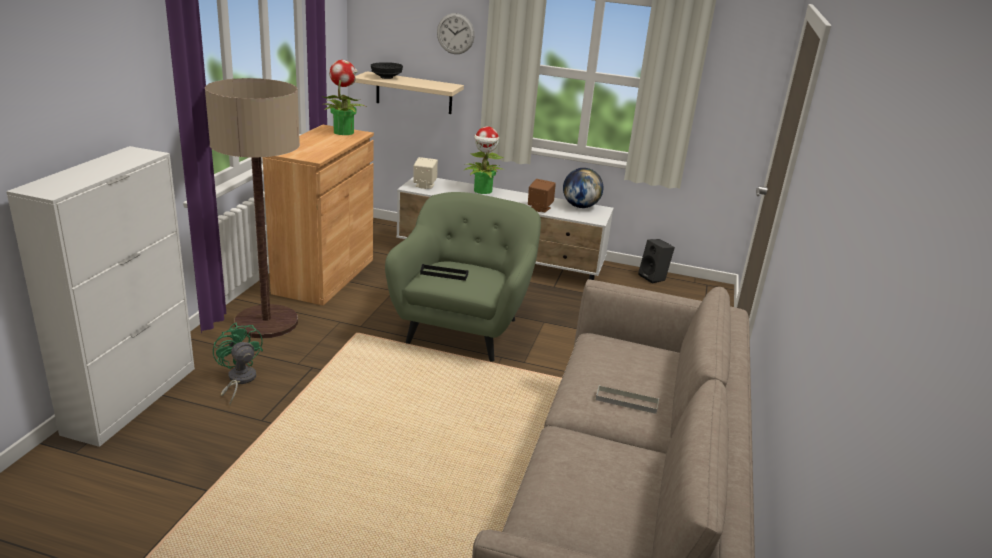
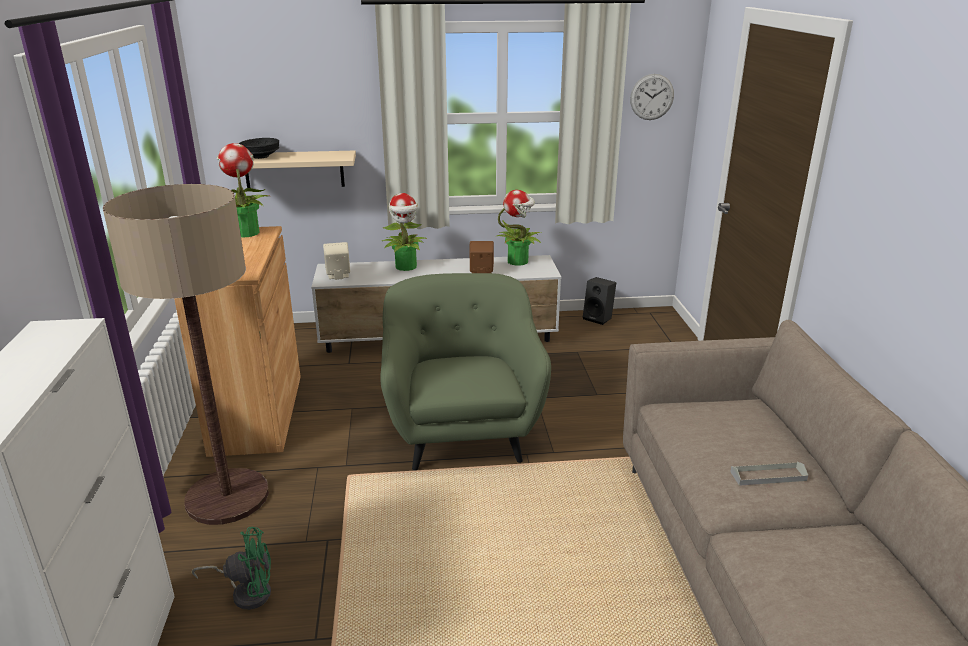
camera: 20 degrees left, 0 degrees up
green fan [213,323,263,405] -> green fan turned 135 degrees clockwise [192,527,271,610]
black tray [420,264,468,281] -> none
wall clock [437,13,475,54] -> wall clock moved to [630,74,674,120]
globe [563,168,603,208] -> potted plant [497,190,541,266]

